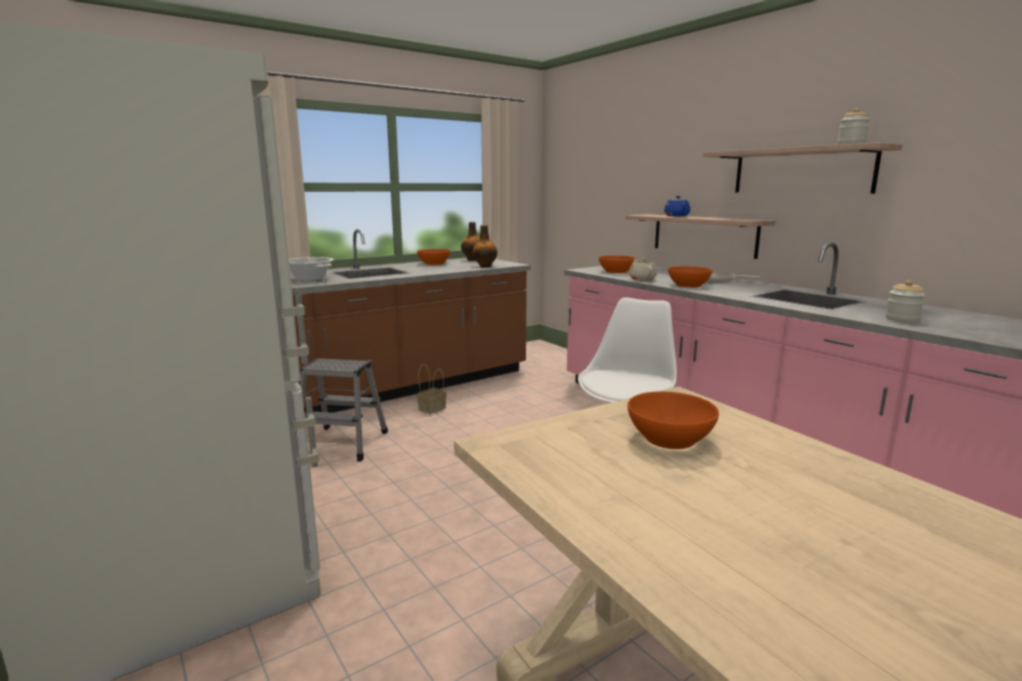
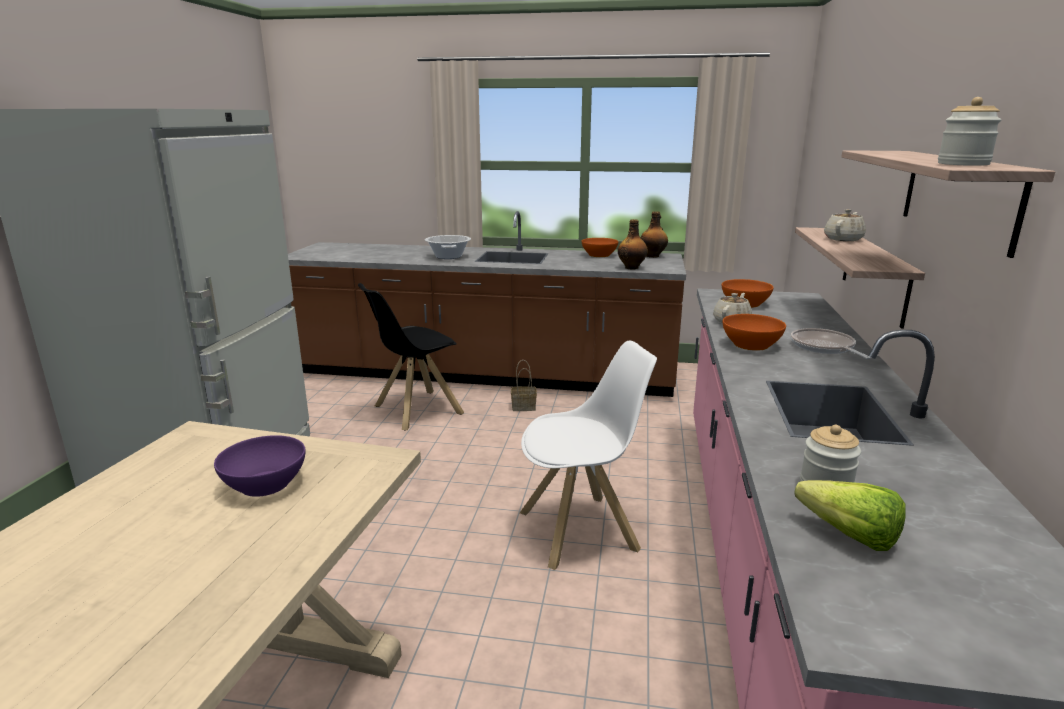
camera: 45 degrees right, 5 degrees up
grey step ladder [300,358,388,462] -> black chair [358,283,464,430]
orange bowl [627,391,719,449] -> purple bowl [214,435,305,497]
blue teapot [664,196,690,217] -> beige teapot [824,209,866,241]
none -> lettuce [794,480,906,551]

